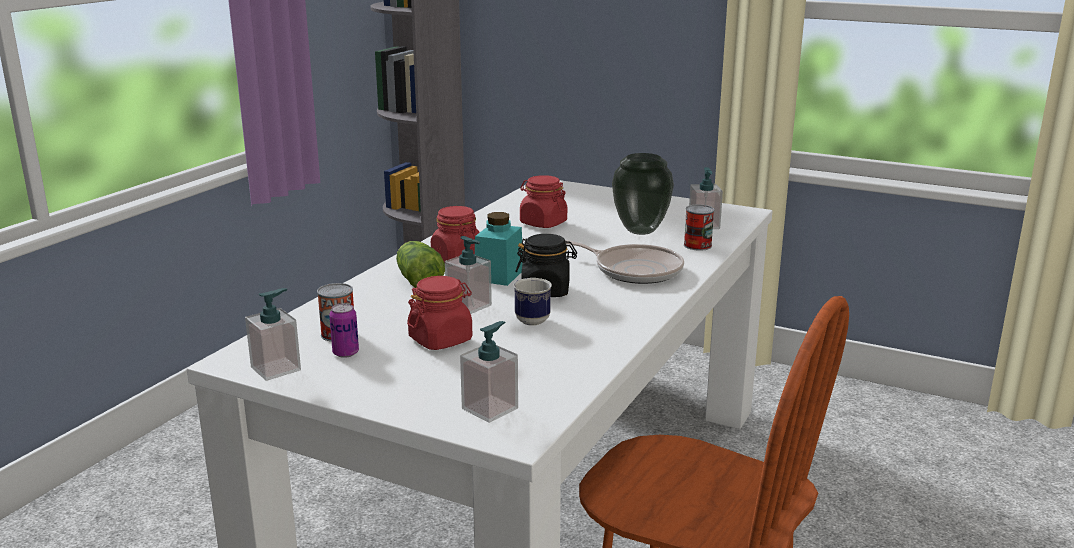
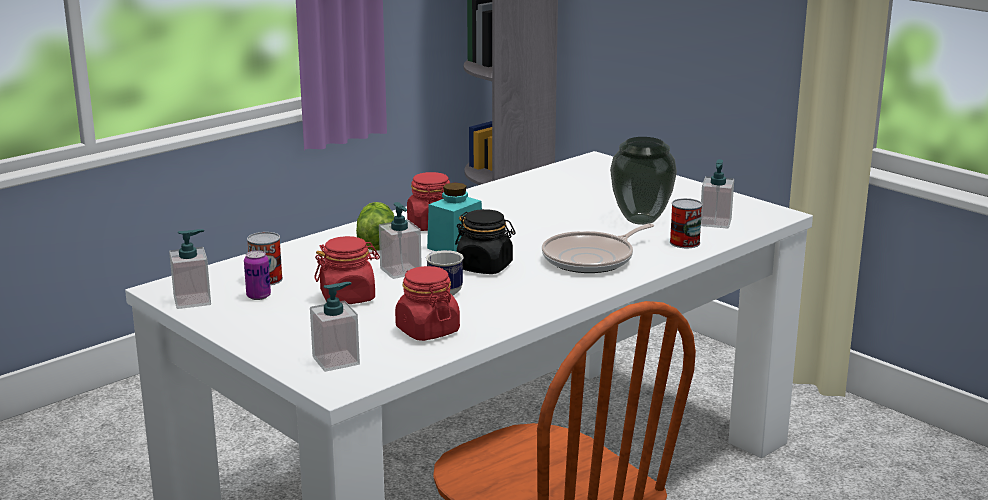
camera: 20 degrees right, 0 degrees up
red jar [520,175,567,228] -> red jar moved to [395,266,460,341]
frying pan [565,240,684,284] -> frying pan turned 90 degrees clockwise [542,223,654,273]

